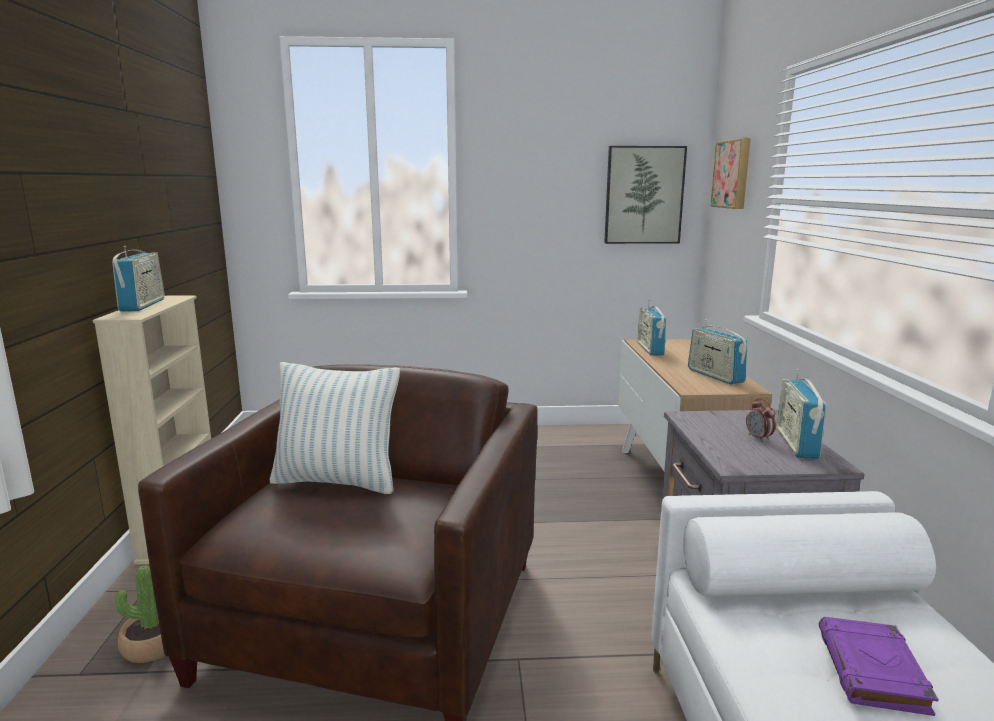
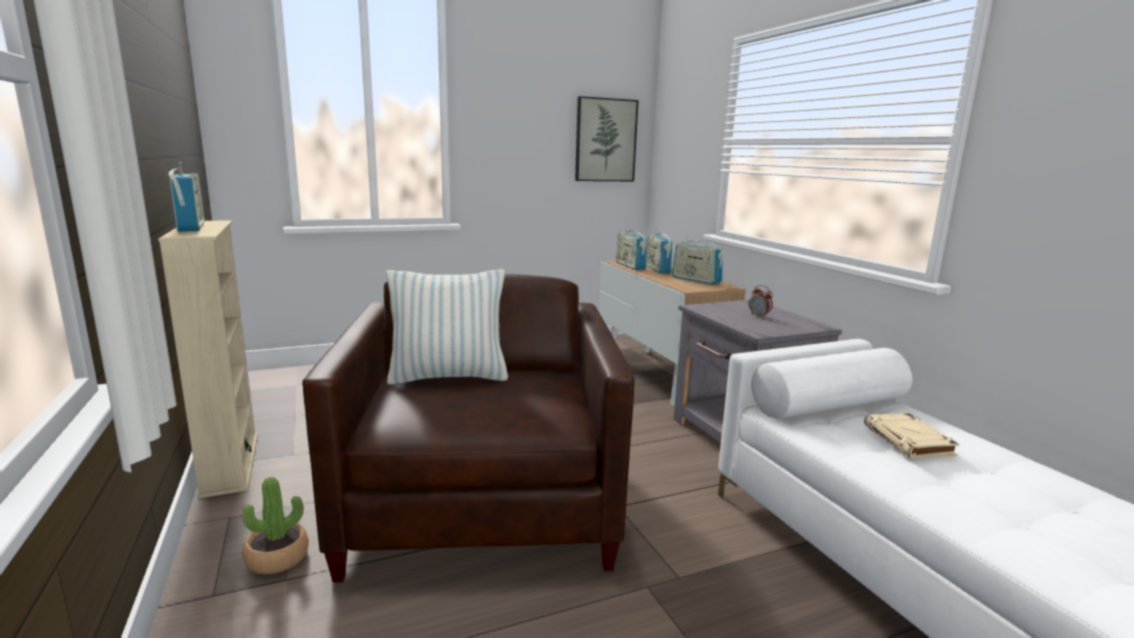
camera: 20 degrees left, 0 degrees up
picture [710,138,751,209] -> none
radio [776,369,826,459] -> radio moved to [647,228,673,273]
purple book [819,617,939,716] -> beige book [864,413,960,458]

